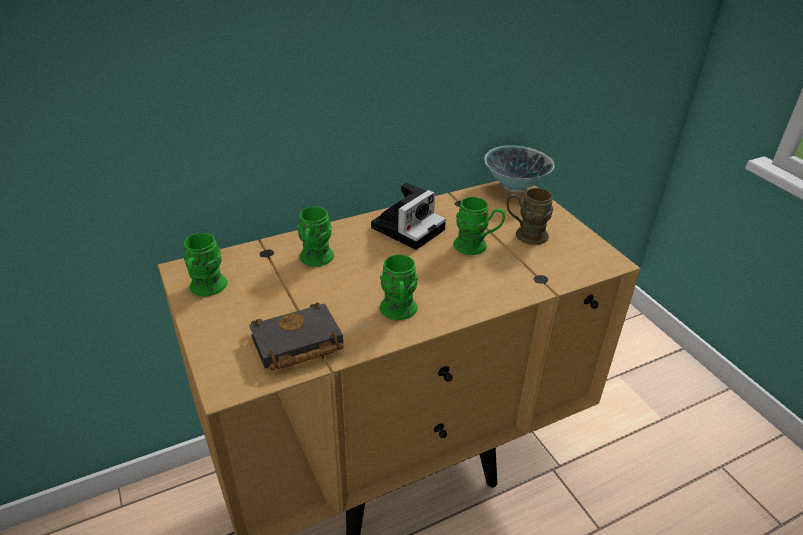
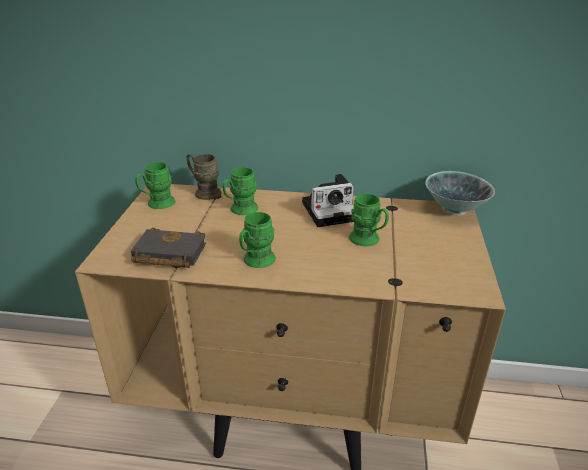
camera: 35 degrees right, 5 degrees down
brown mug [507,188,553,245] -> brown mug moved to [186,154,221,200]

